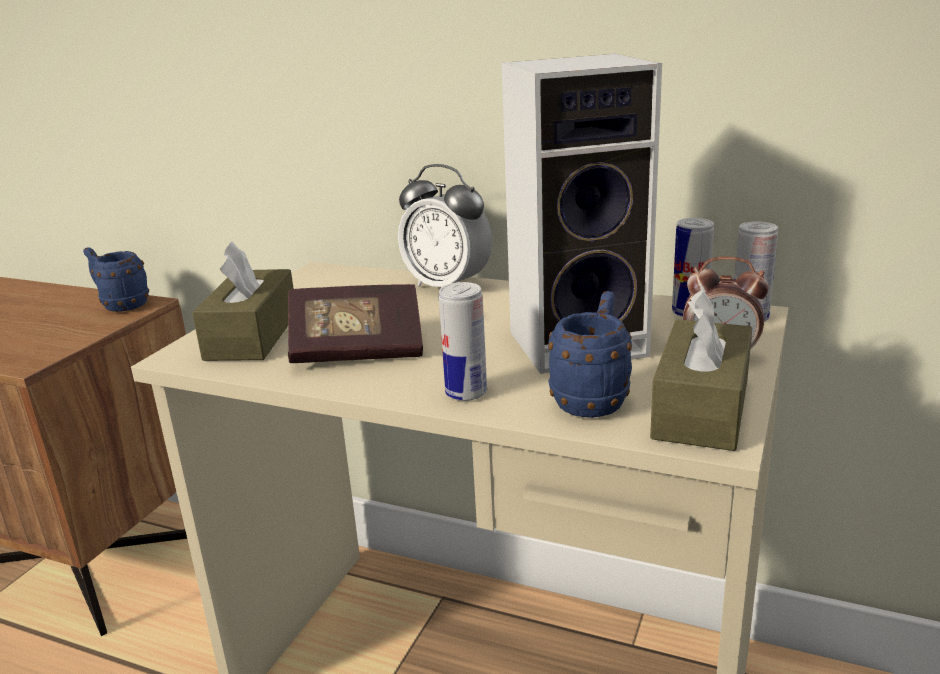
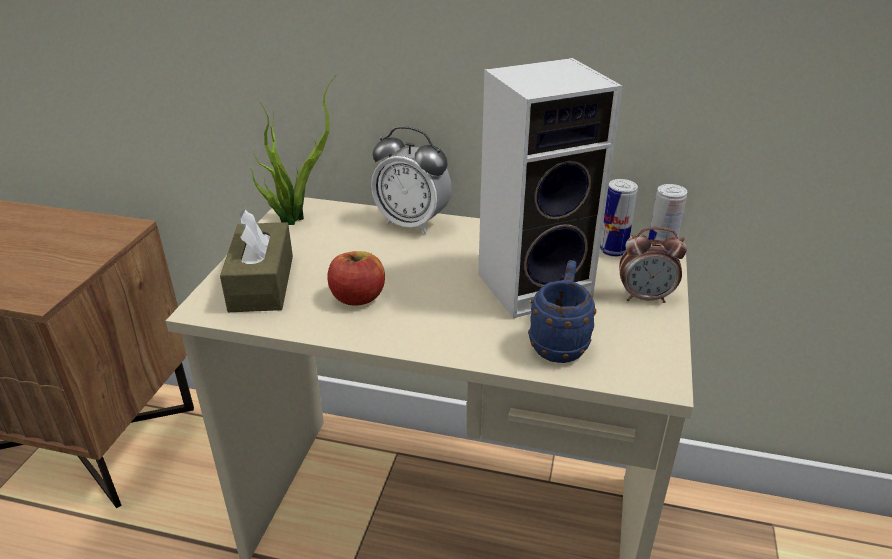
camera: 10 degrees left, 10 degrees up
blue mug [83,248,149,312] -> none
book [288,284,423,363] -> apple [328,251,385,305]
can [439,282,487,401] -> none
brown tissue box [650,290,752,451] -> none
none -> potted plant [248,75,336,225]

